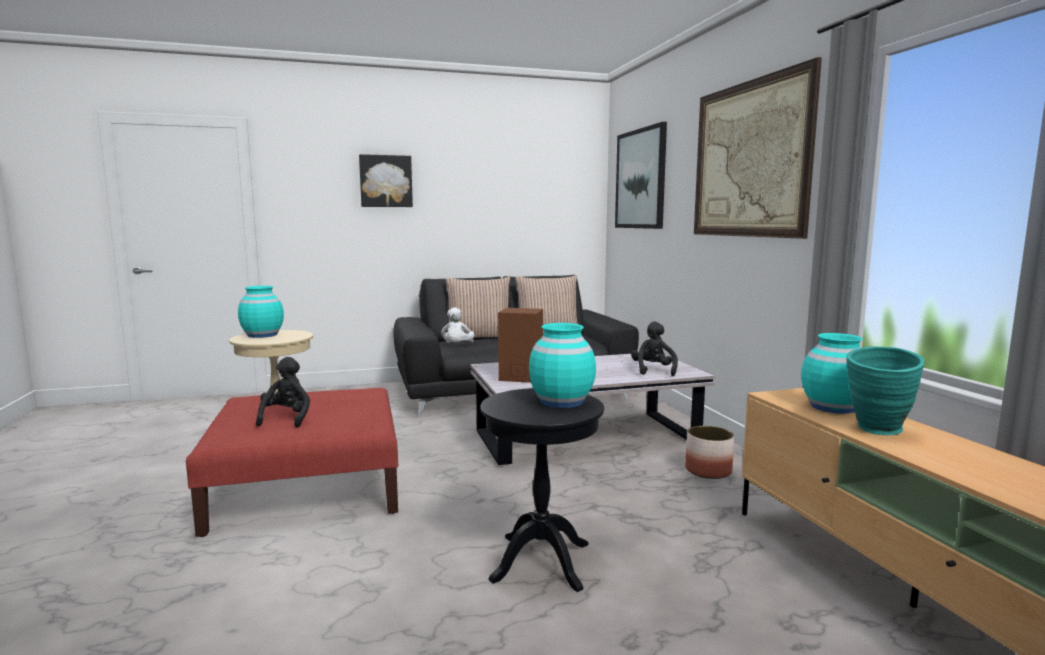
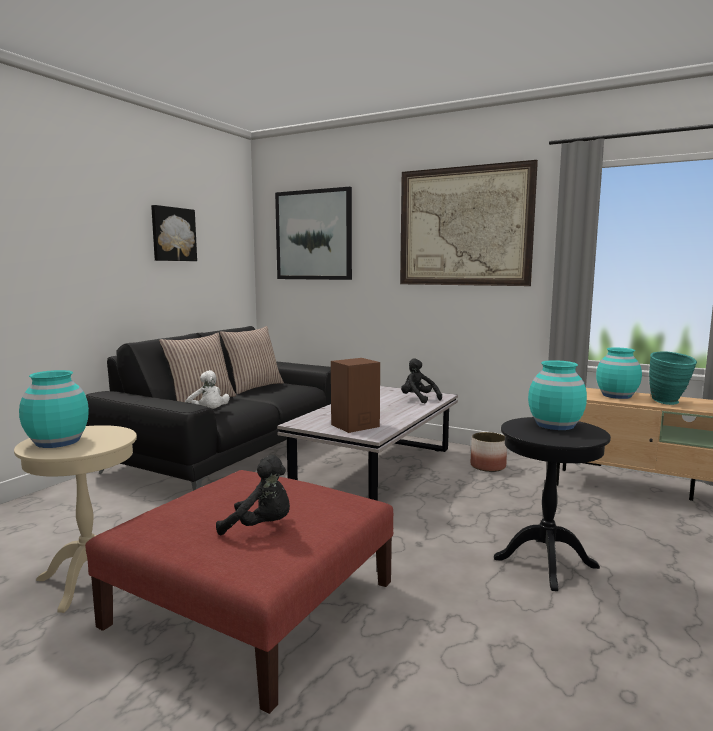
camera: 45 degrees left, 0 degrees up
black plush toy [256,357,310,428] -> black plush toy turned 150 degrees clockwise [216,455,290,535]
picture [359,154,413,207] -> picture moved to [151,205,197,261]

